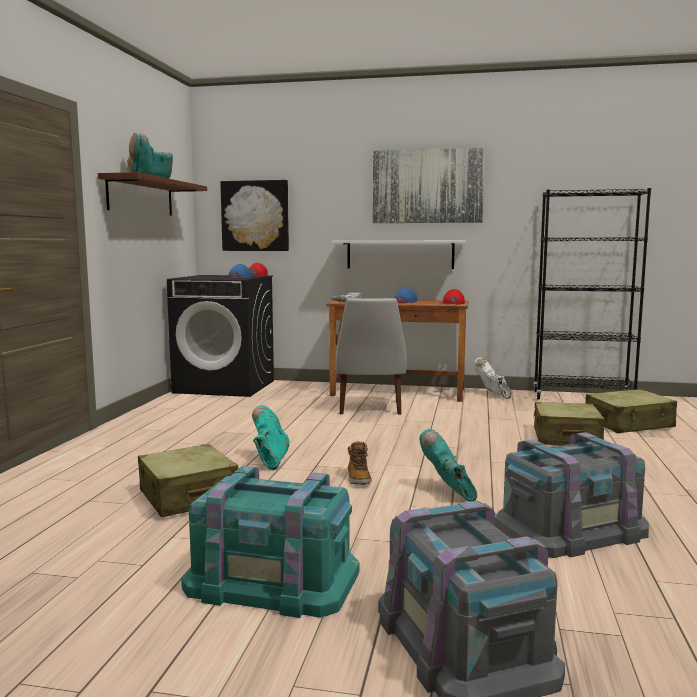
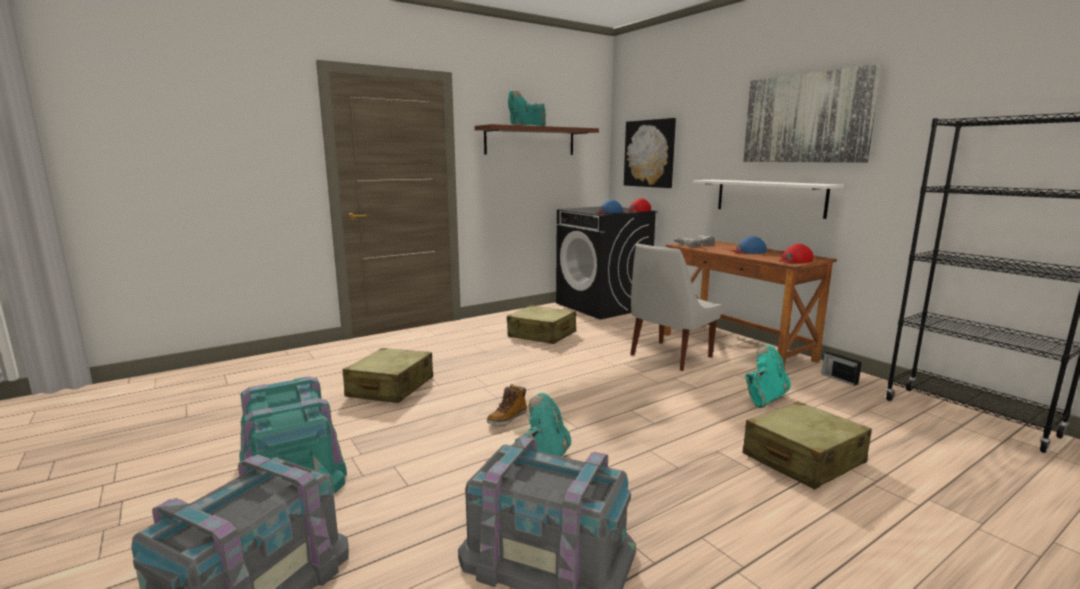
camera: 45 degrees right, 5 degrees up
turquoise boot [252,405,290,470] -> turquoise boot moved to [745,345,791,408]
white boot [474,357,511,399] -> radio [821,352,862,386]
beige suitcase [586,389,677,433] -> beige suitcase moved to [507,305,576,344]

